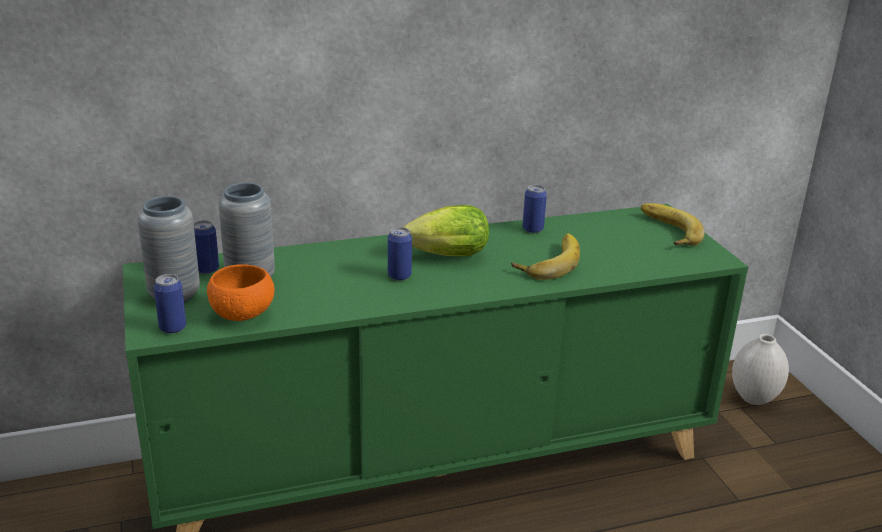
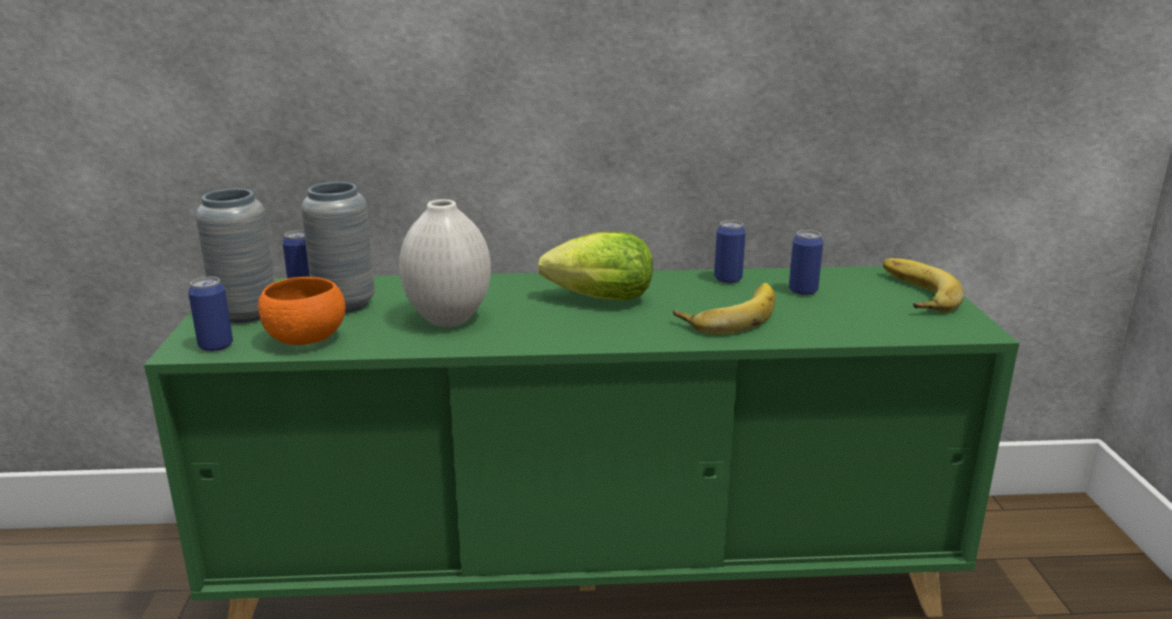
camera: 15 degrees right, 5 degrees down
can [388,227,412,281] -> can moved to [789,230,823,295]
white vase [732,334,789,405] -> white vase moved to [399,199,491,327]

